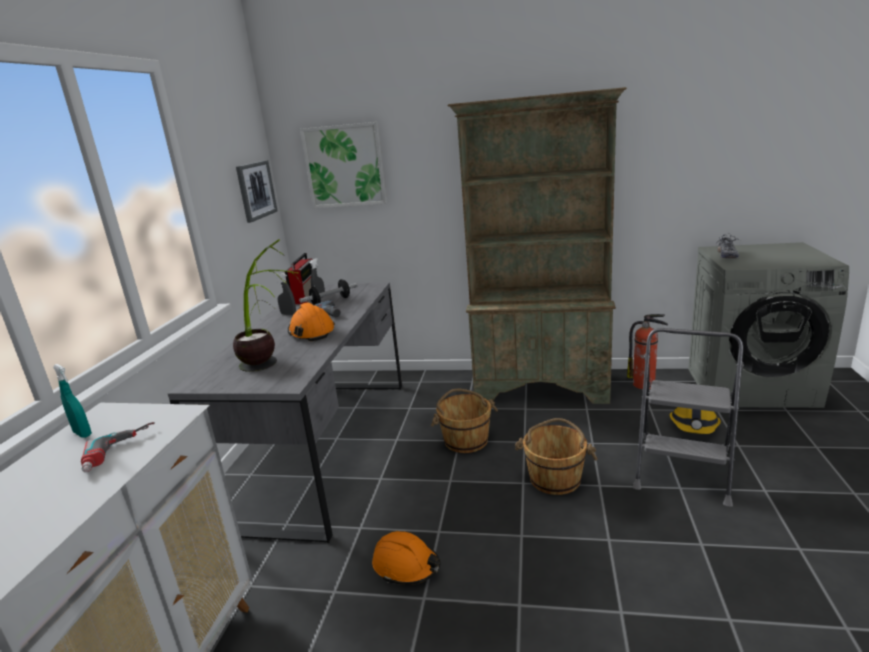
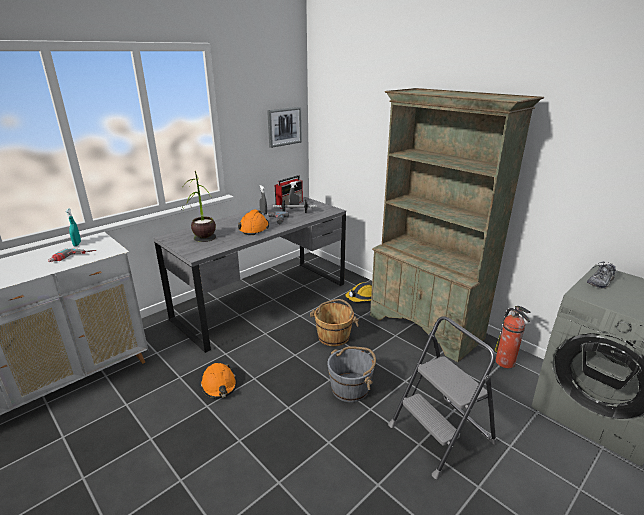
camera: 35 degrees right, 5 degrees up
picture [300,122,387,208] -> none
brown bucket [515,418,597,495] -> grey bucket [327,346,376,402]
hard hat [669,407,721,434] -> hard hat moved to [346,282,372,302]

